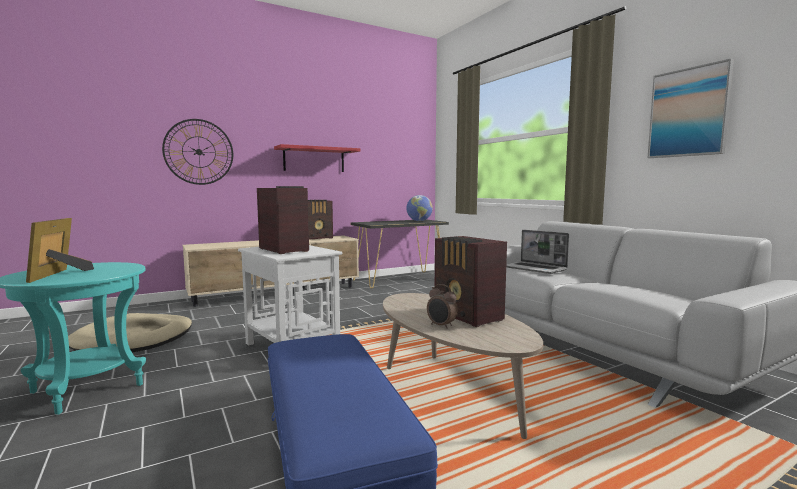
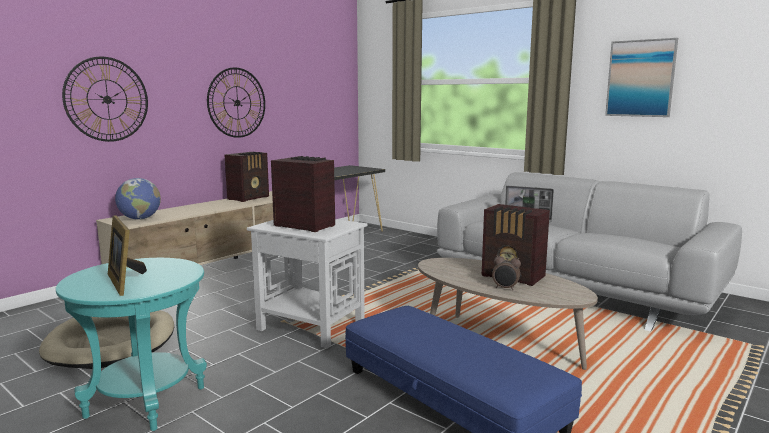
camera: 20 degrees left, 5 degrees up
red shelf [274,144,361,172] -> wall clock [207,67,265,138]
globe [406,195,433,221] -> globe moved to [115,178,161,220]

